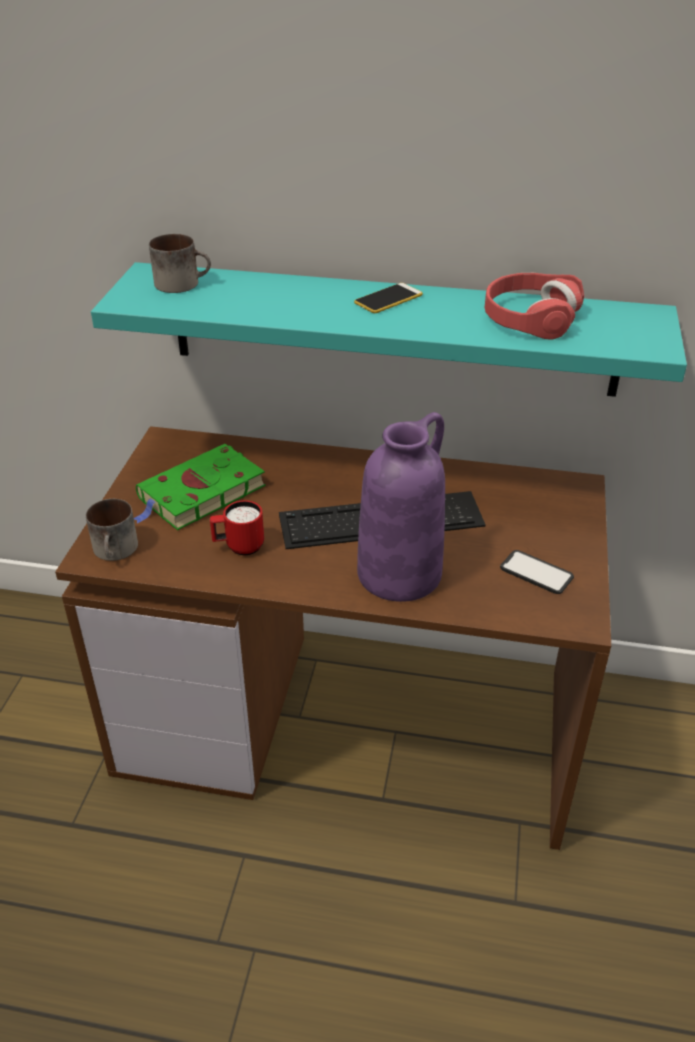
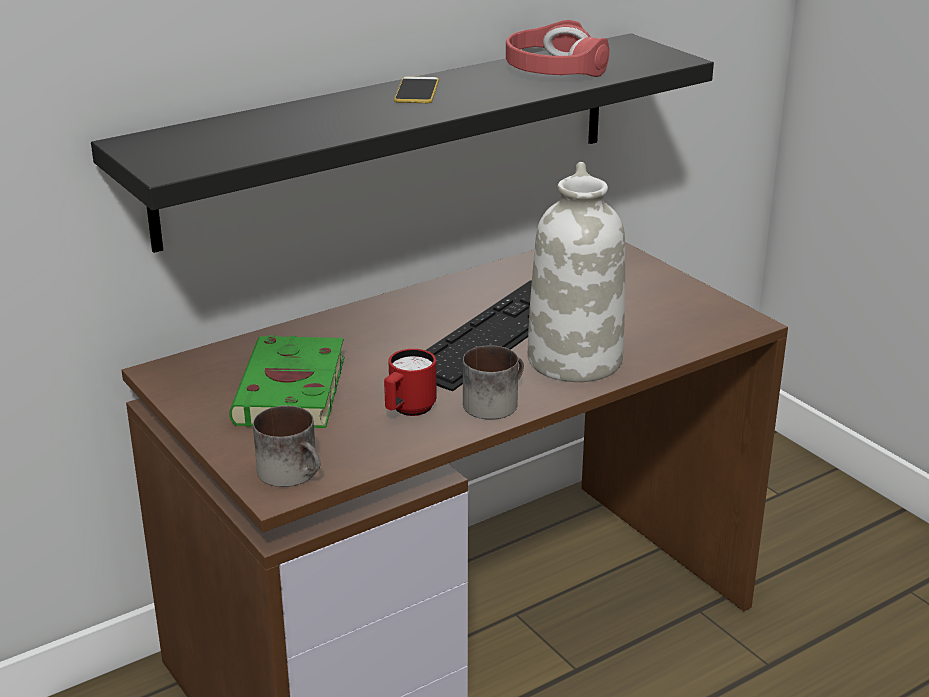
camera: 45 degrees left, 10 degrees down
turquoise shelf [91,262,687,397] -> black shelf [91,33,714,253]
mug [149,234,211,293] -> mug moved to [463,345,524,420]
purple vase [357,412,445,602] -> white vase [528,162,625,382]
phone [500,550,574,594] -> none

